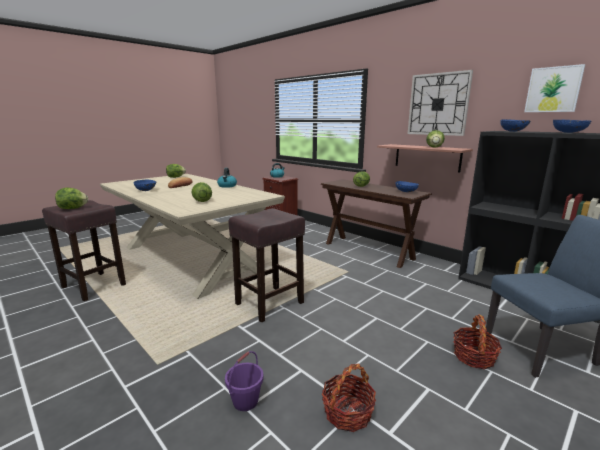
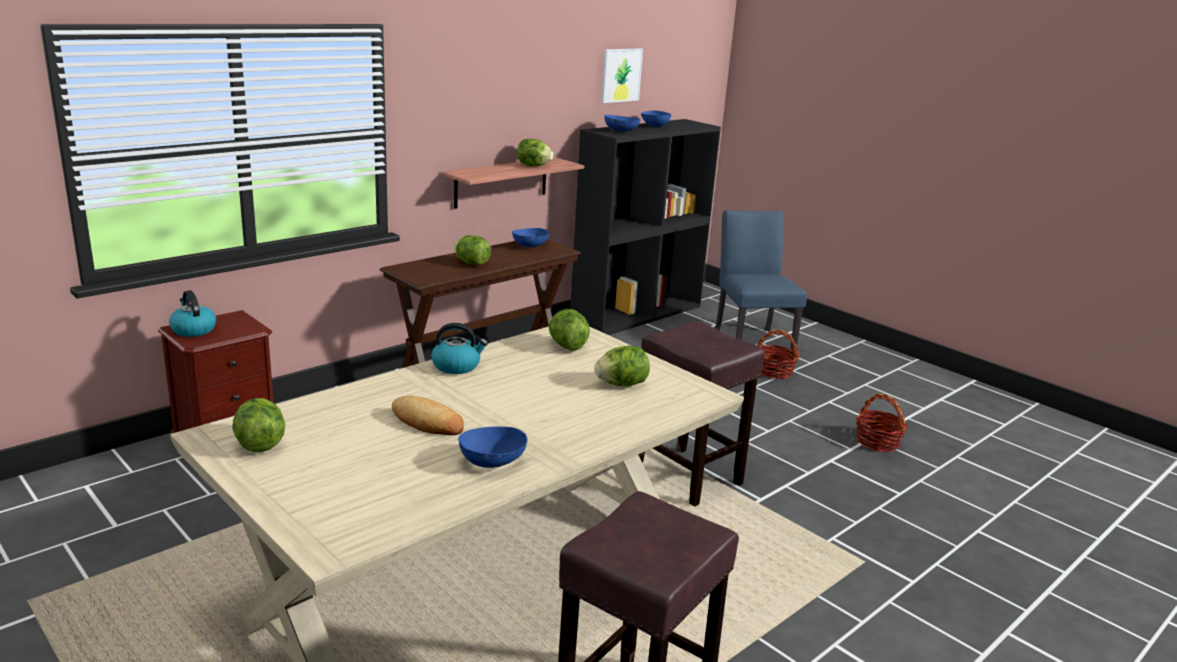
camera: 90 degrees left, 5 degrees up
lettuce [55,187,88,209] -> lettuce moved to [549,309,590,351]
purple bucket [225,351,263,411] -> none
wall clock [408,70,473,136] -> none

